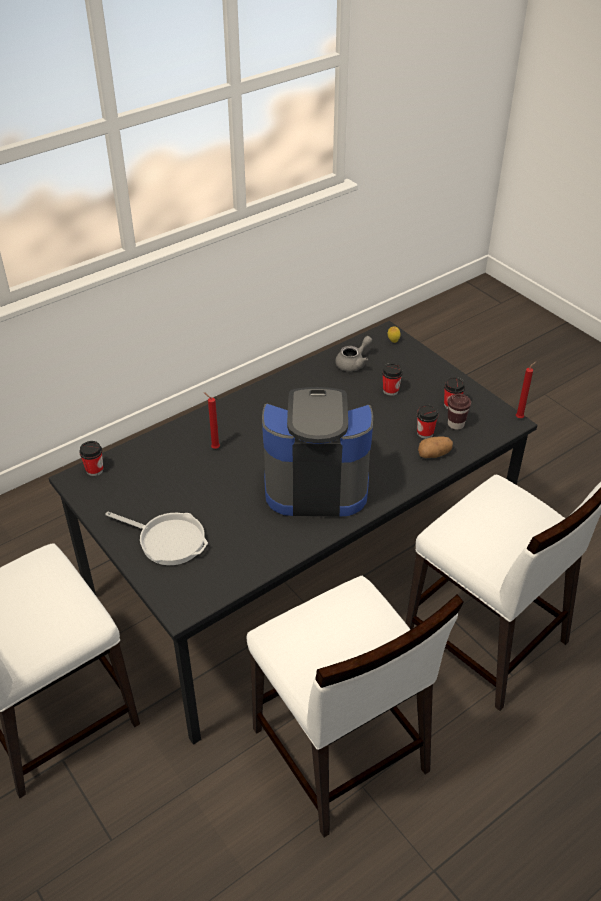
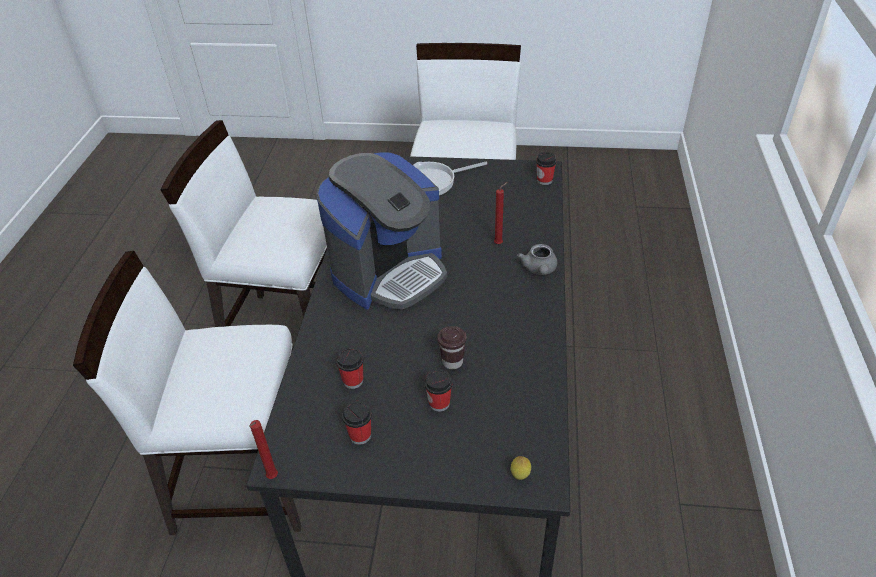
camera: 135 degrees right, 0 degrees up
grey teapot [335,336,372,372] -> grey teapot moved to [517,244,557,275]
potato [418,436,453,458] -> none
brown cup [448,393,471,430] -> brown cup moved to [437,326,467,369]

